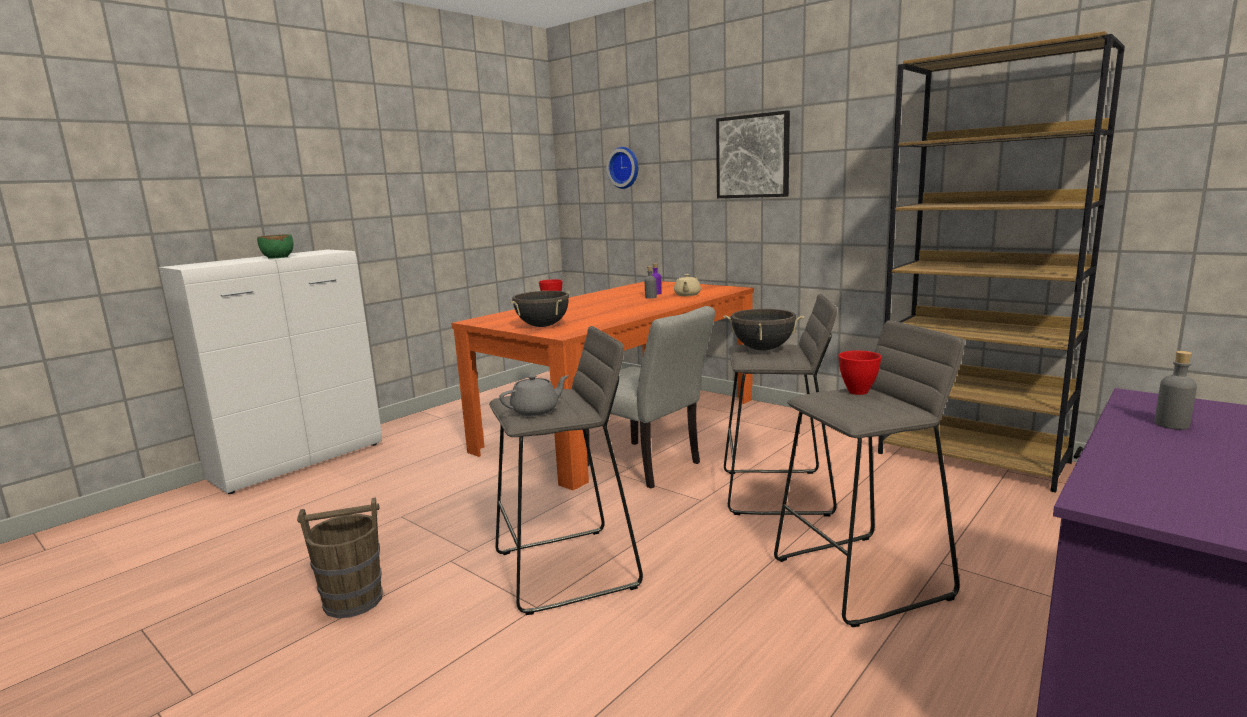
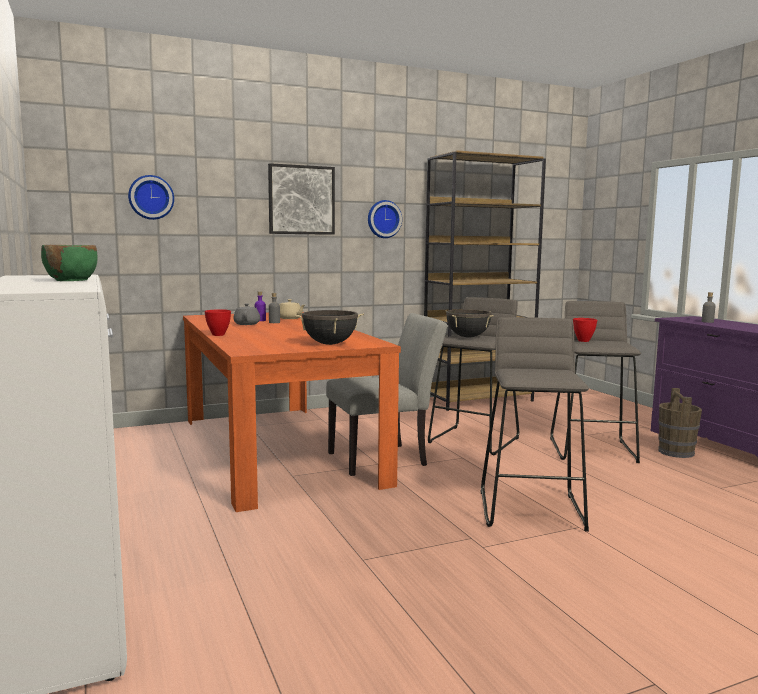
camera: 65 degrees left, 5 degrees down
brown bucket [297,498,383,618] -> brown bucket moved to [659,388,702,458]
grey teapot [499,375,569,416] -> grey teapot moved to [233,303,260,325]
none -> wall clock [368,200,402,238]

